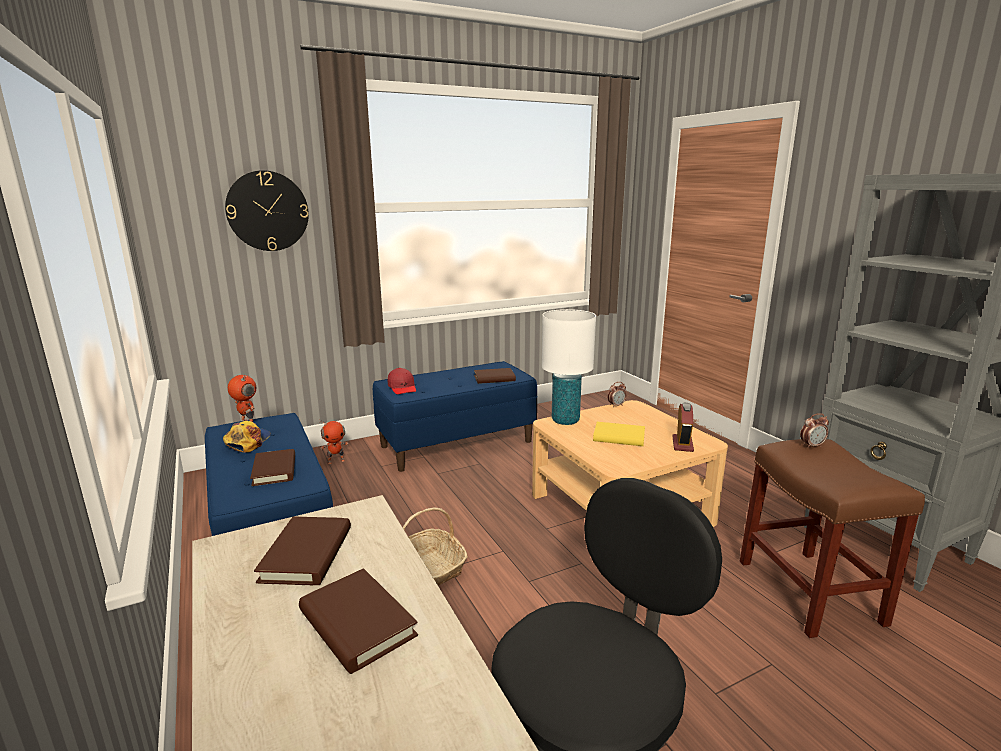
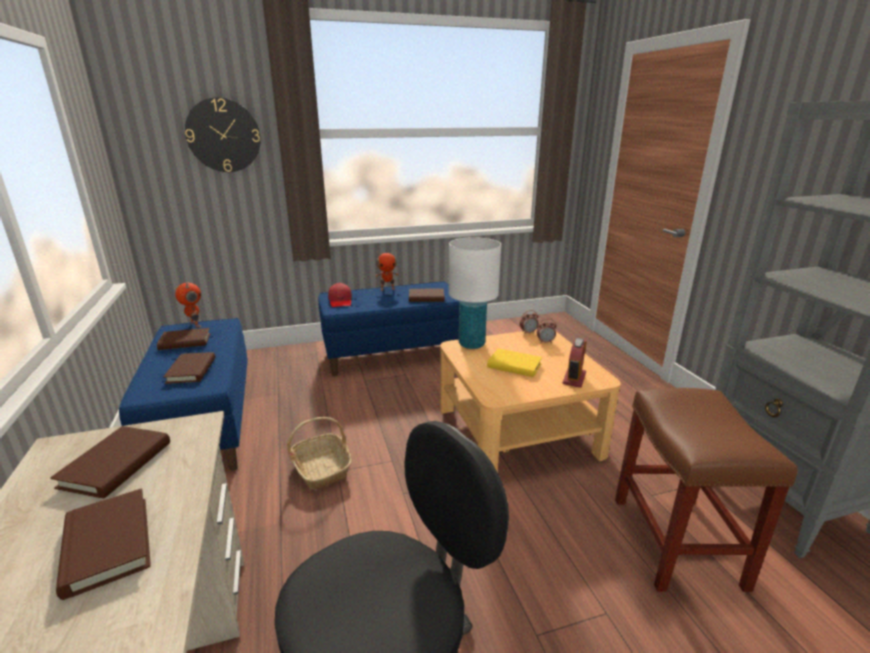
camera: 10 degrees right, 5 degrees up
cap [223,421,271,453] -> brown book [157,328,211,350]
toy robot [319,420,348,464] -> toy robot moved to [375,251,399,291]
alarm clock [800,413,829,448] -> alarm clock moved to [537,319,557,343]

